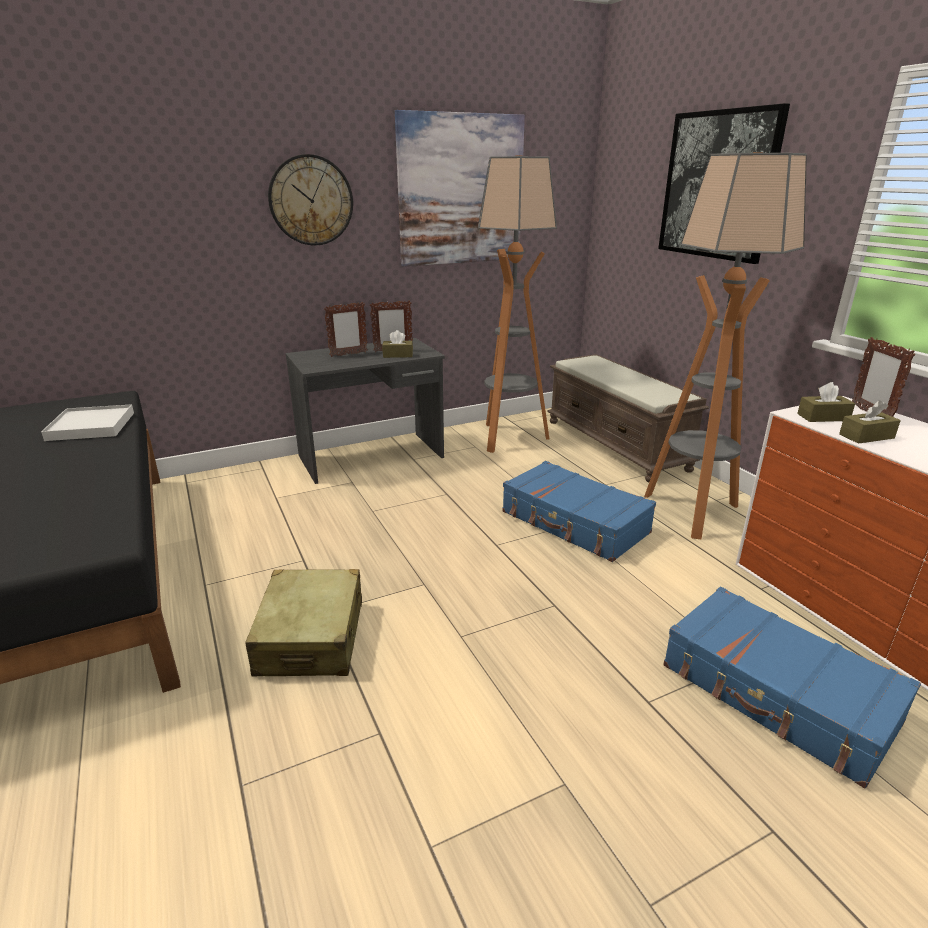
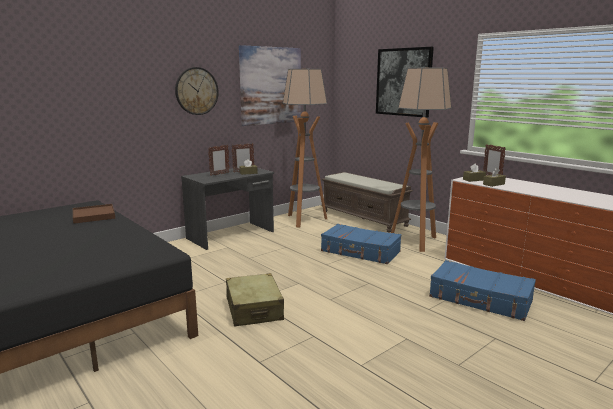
camera: 15 degrees left, 10 degrees down
white tray [41,404,134,441] -> brown tray [73,204,115,224]

